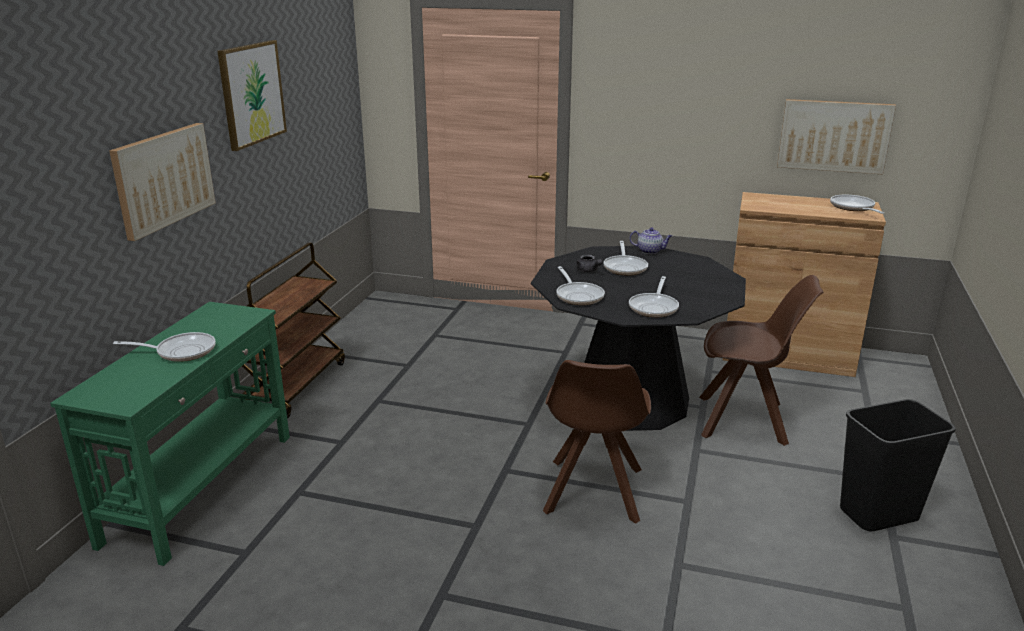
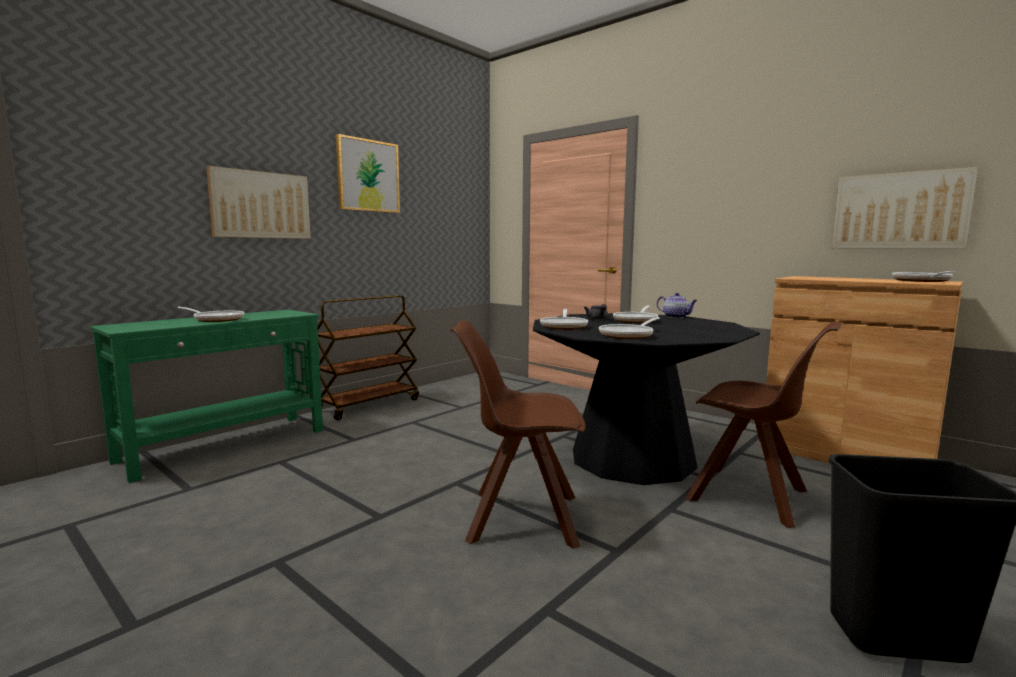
camera: 25 degrees right, 15 degrees down
brown chair [543,360,651,524] -> brown chair turned 60 degrees clockwise [450,320,585,549]

